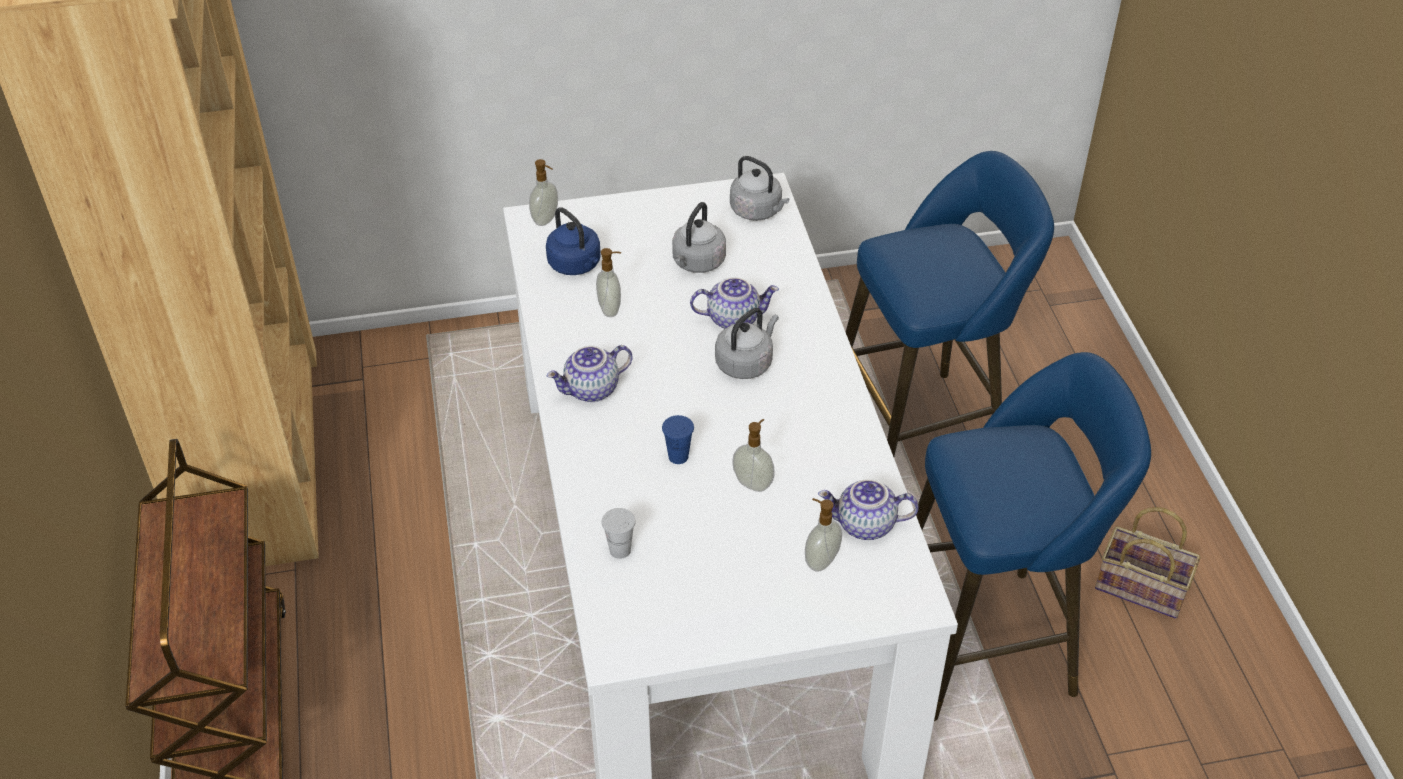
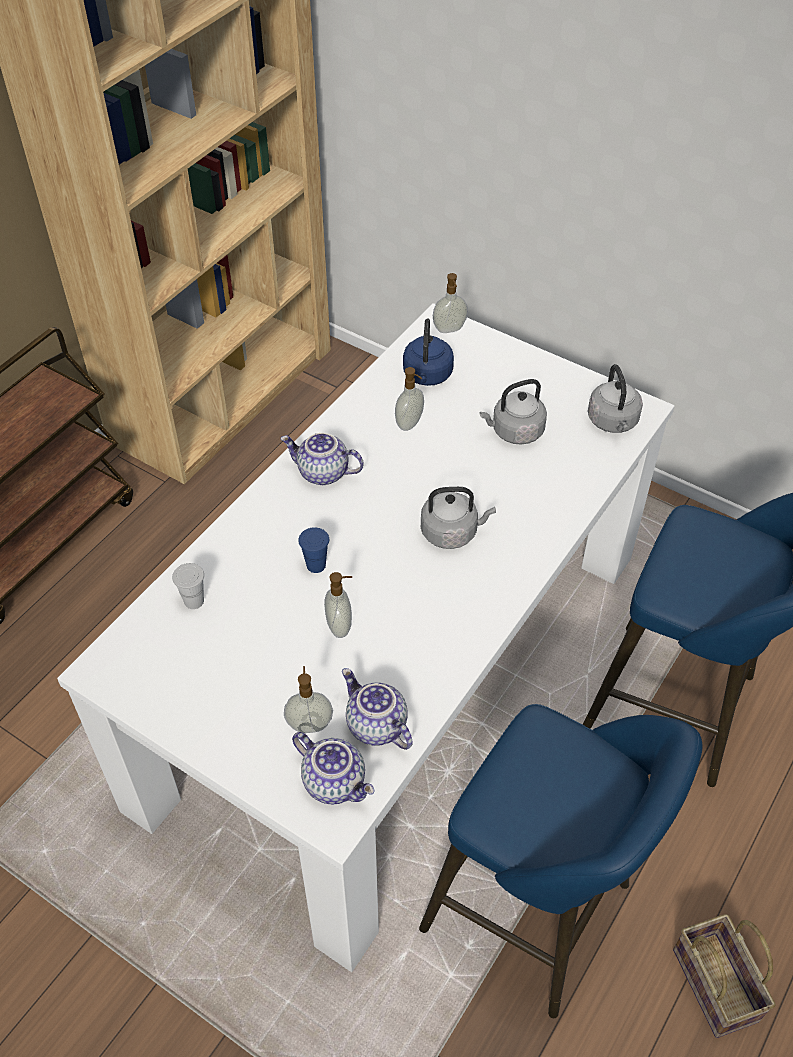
camera: 45 degrees right, 5 degrees up
teapot [690,277,779,329] -> teapot moved to [292,732,374,804]

